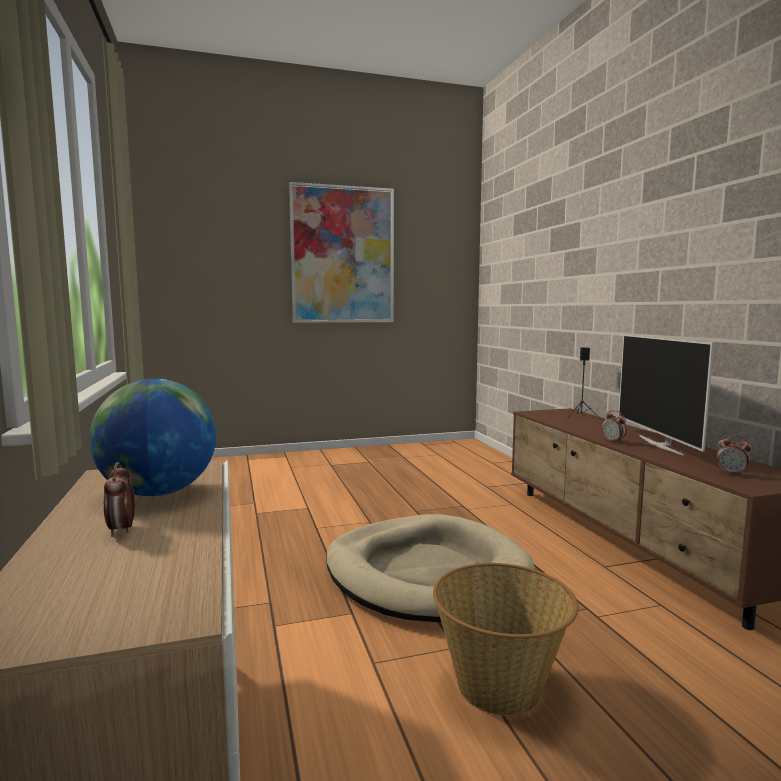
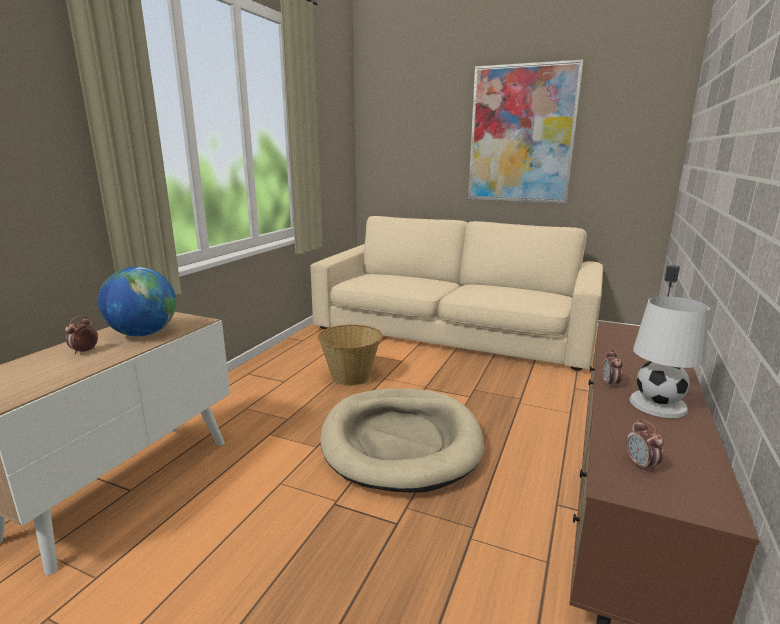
camera: 40 degrees right, 10 degrees up
basket [433,563,579,716] -> basket moved to [317,324,383,386]
television [618,334,714,455] -> white table lamp [630,296,710,418]
none -> beige sofa [310,216,603,371]

